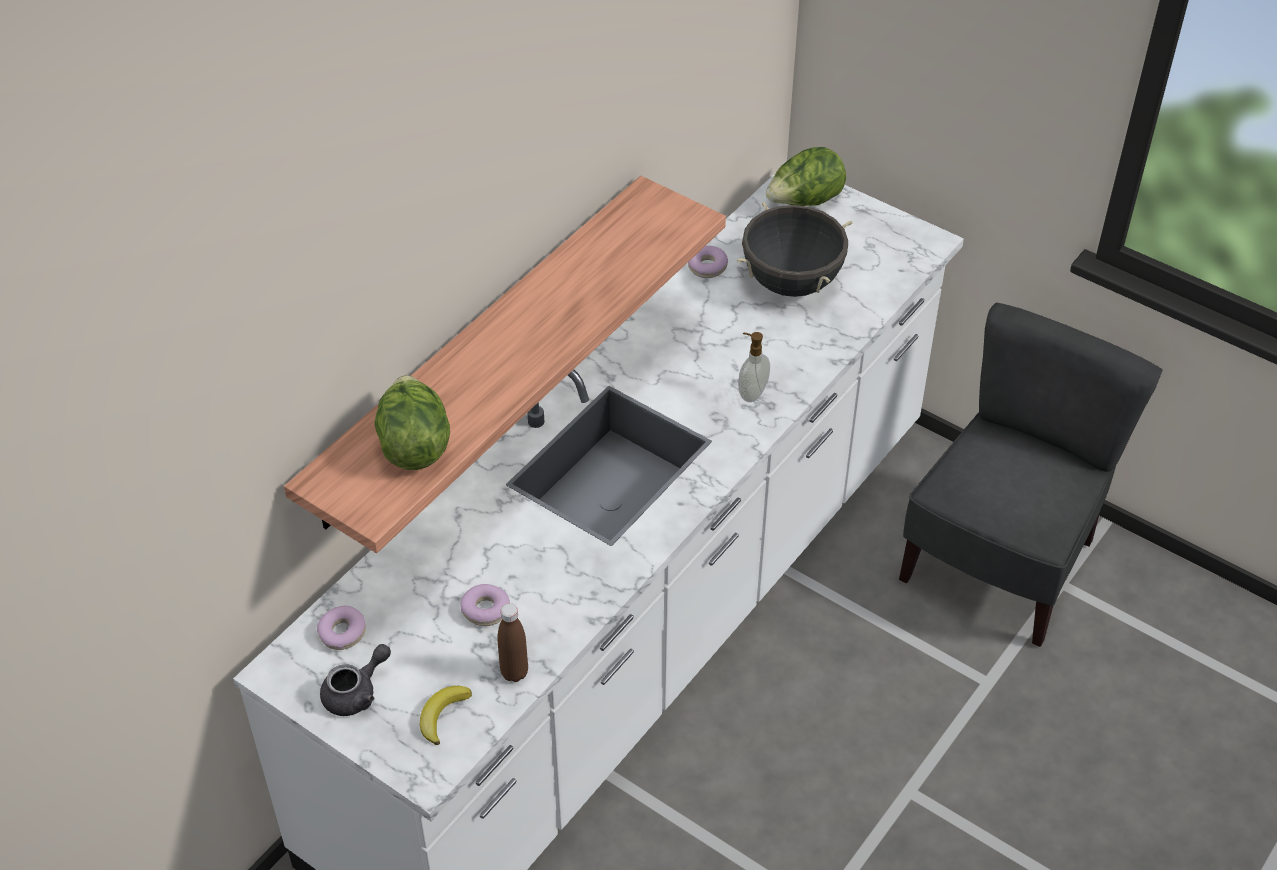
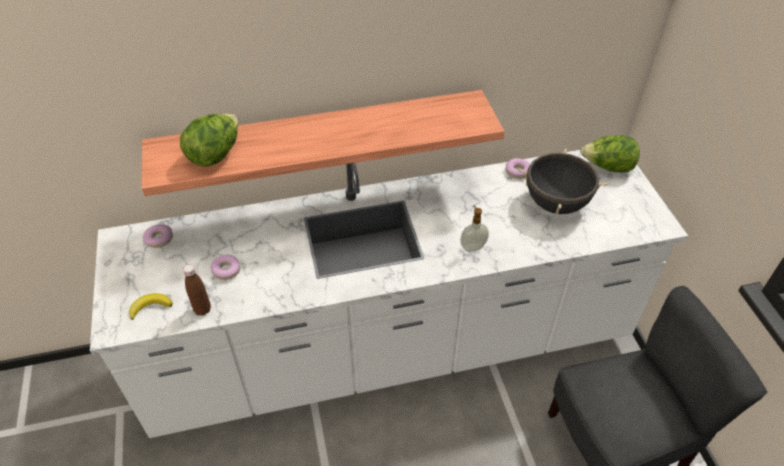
camera: 40 degrees right, 0 degrees up
grey teapot [320,644,391,716] -> none

